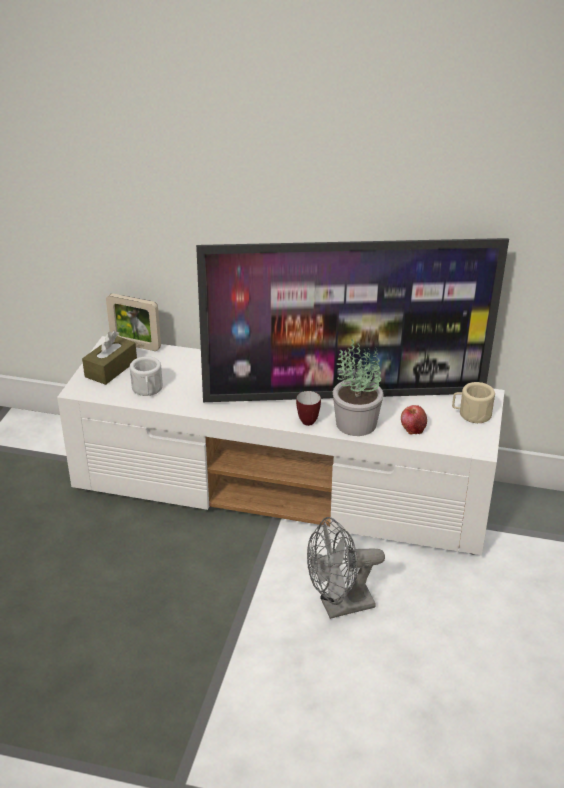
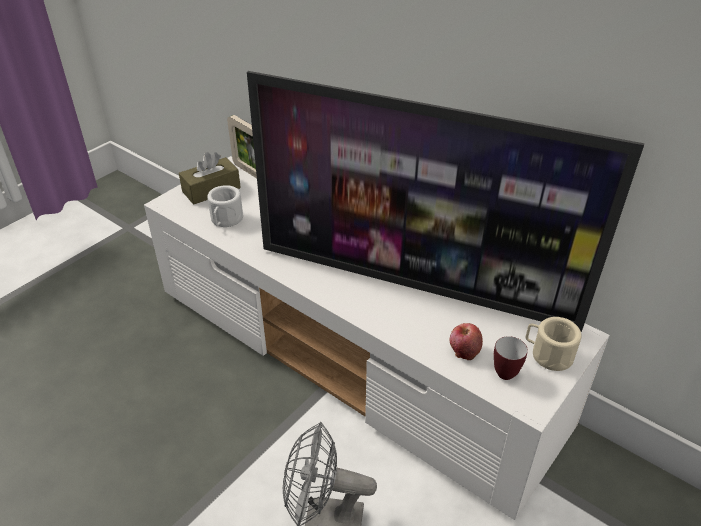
camera: 25 degrees right, 5 degrees up
mug [296,391,321,426] -> mug moved to [494,336,528,380]
potted plant [333,339,384,436] -> none

